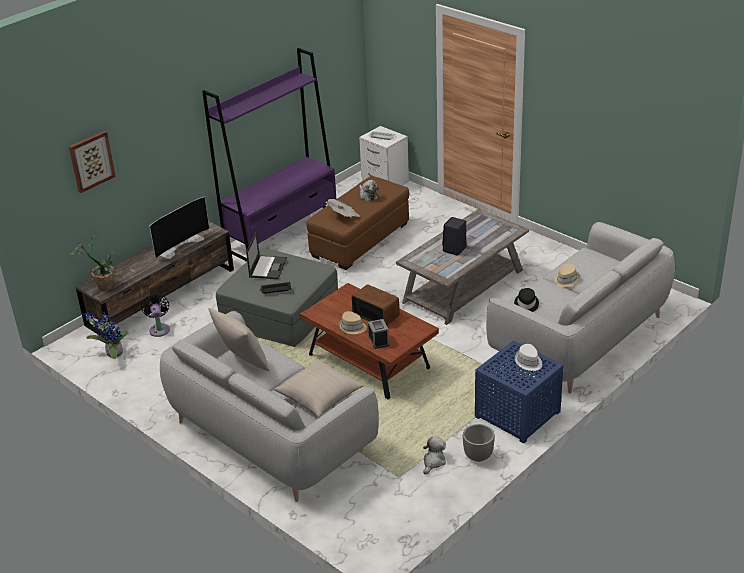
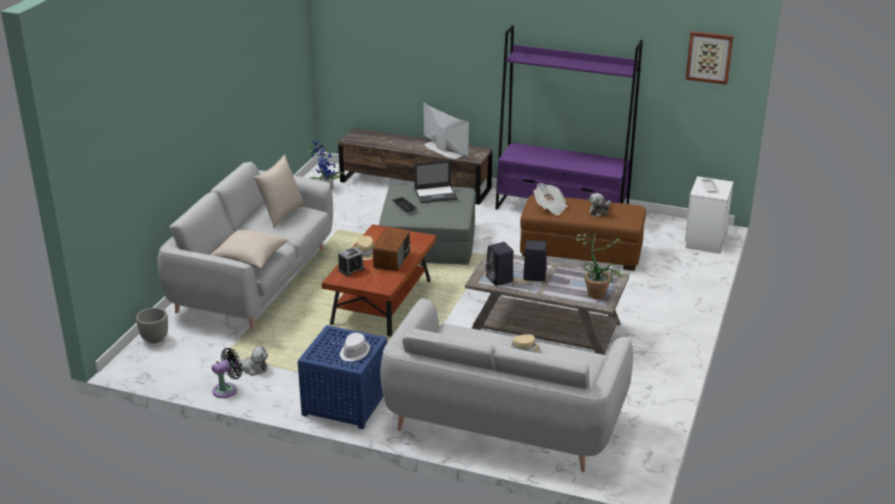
camera: 65 degrees right, 5 degrees down
picture [69,131,116,193] -> picture moved to [685,31,733,85]
potted plant [69,235,120,291] -> potted plant moved to [575,233,624,299]
black fan [141,294,170,337] -> black fan moved to [212,348,242,398]
television [149,196,209,259] -> television turned 150 degrees counterclockwise [423,102,469,159]
planter [463,424,495,462] -> planter moved to [136,307,168,343]
black hat [514,288,539,312] -> none
none -> black speaker [486,242,514,286]

